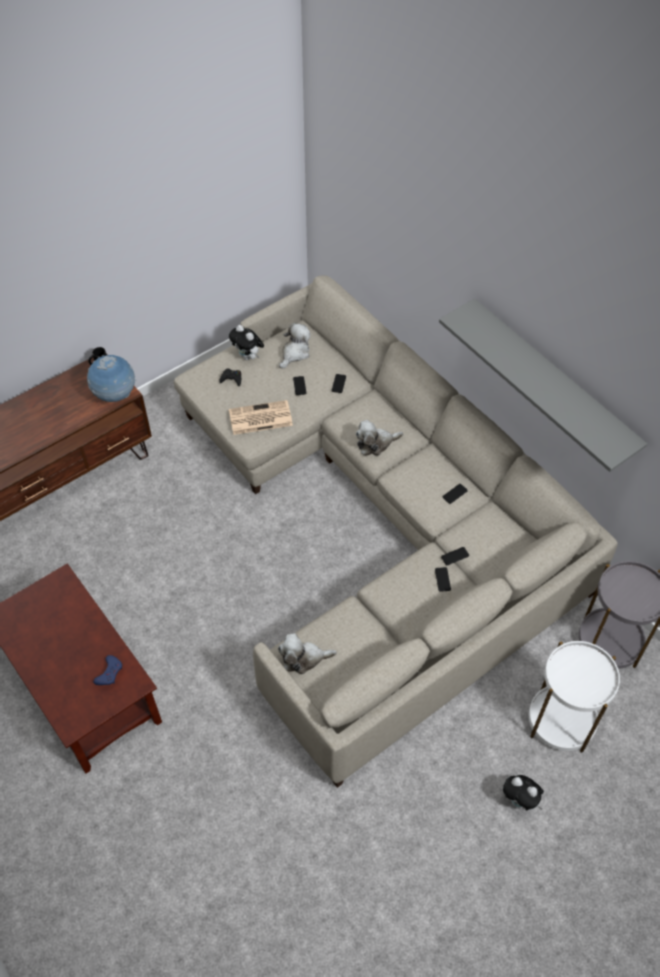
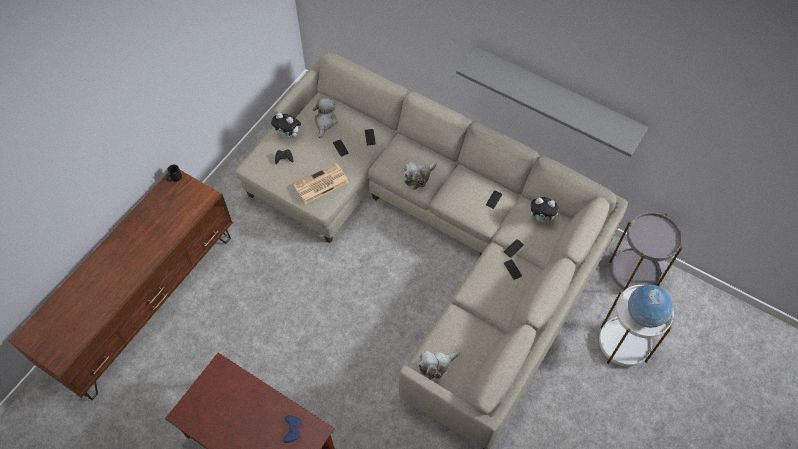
camera: 20 degrees left, 5 degrees up
globe [87,355,136,402] -> globe moved to [628,284,673,328]
plush toy [503,775,544,811] -> plush toy moved to [529,197,561,222]

